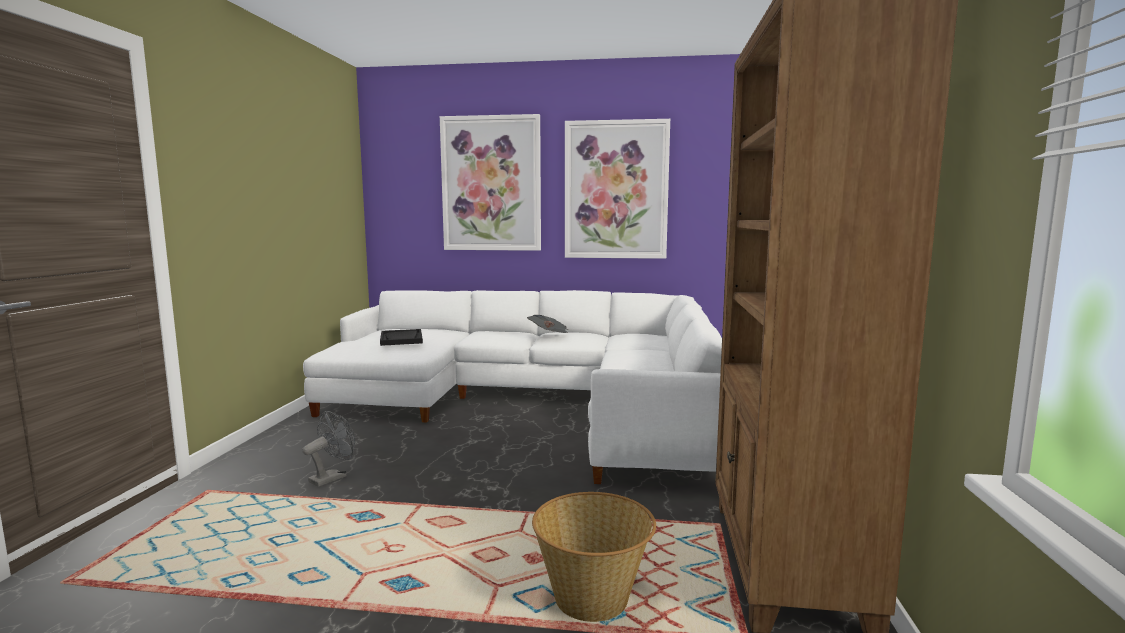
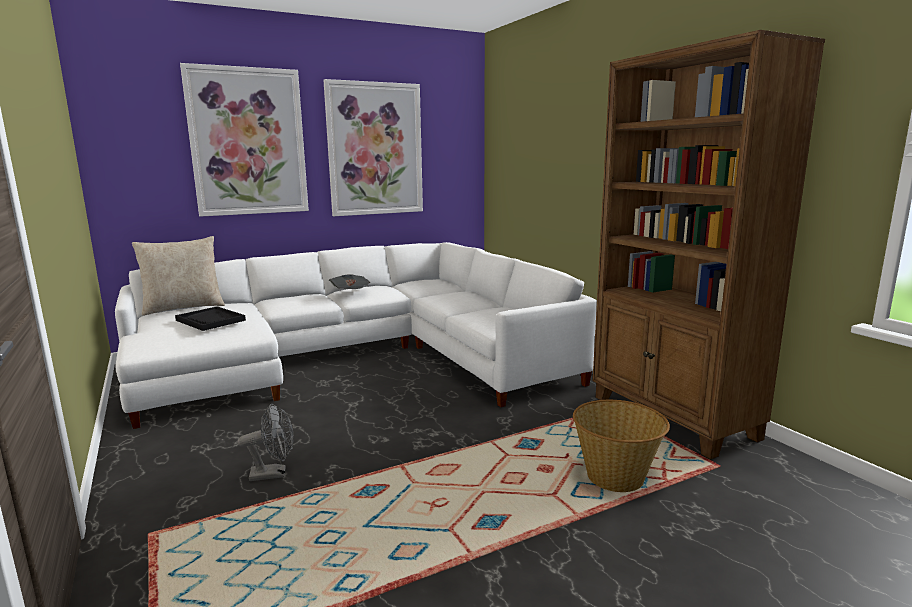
camera: 35 degrees left, 5 degrees up
grey fan [302,411,355,487] -> grey fan turned 75 degrees clockwise [238,403,294,481]
none -> beige pillow [132,236,225,316]

